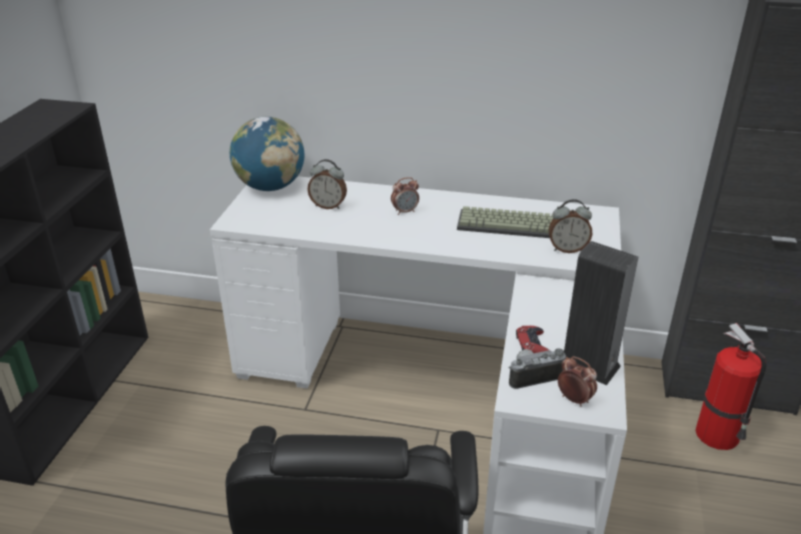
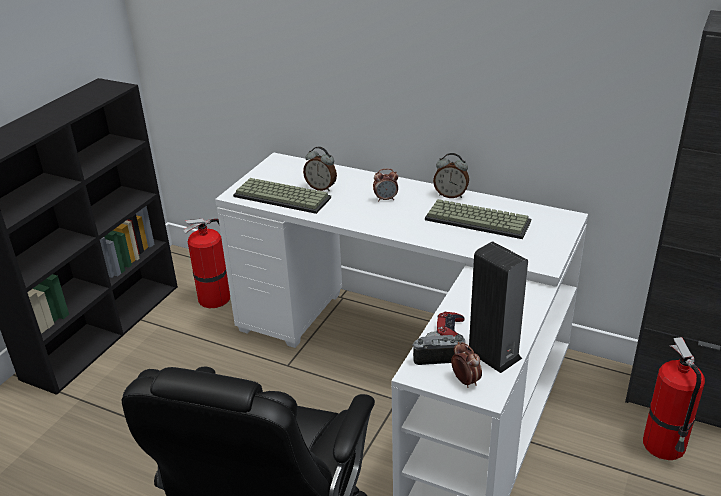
camera: 15 degrees right, 0 degrees up
globe [230,117,304,191] -> none
alarm clock [549,199,592,253] -> alarm clock moved to [433,153,469,198]
none -> fire extinguisher [183,218,230,308]
none -> keyboard [233,178,331,214]

